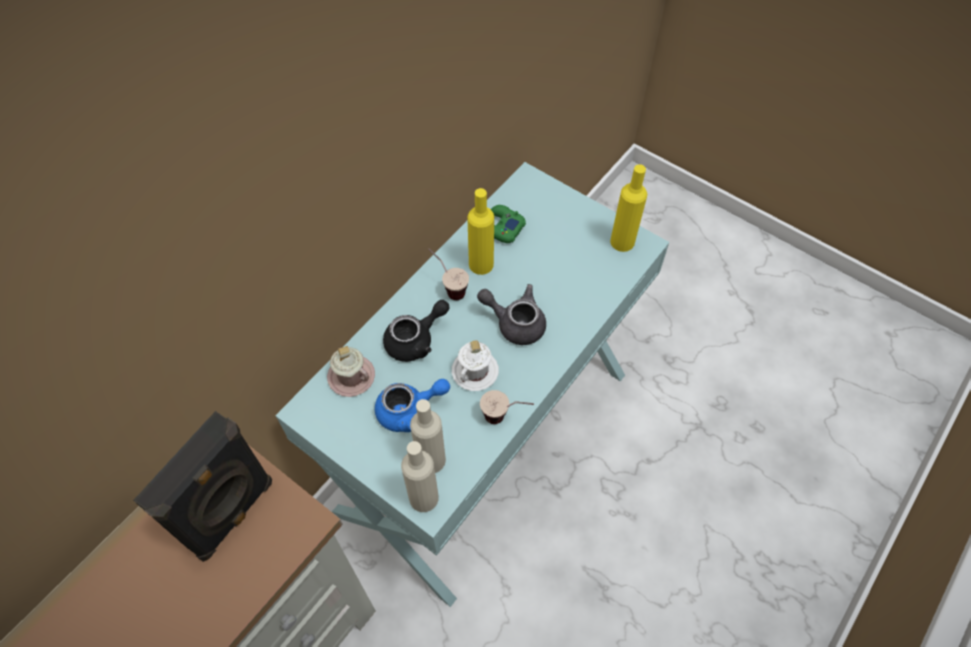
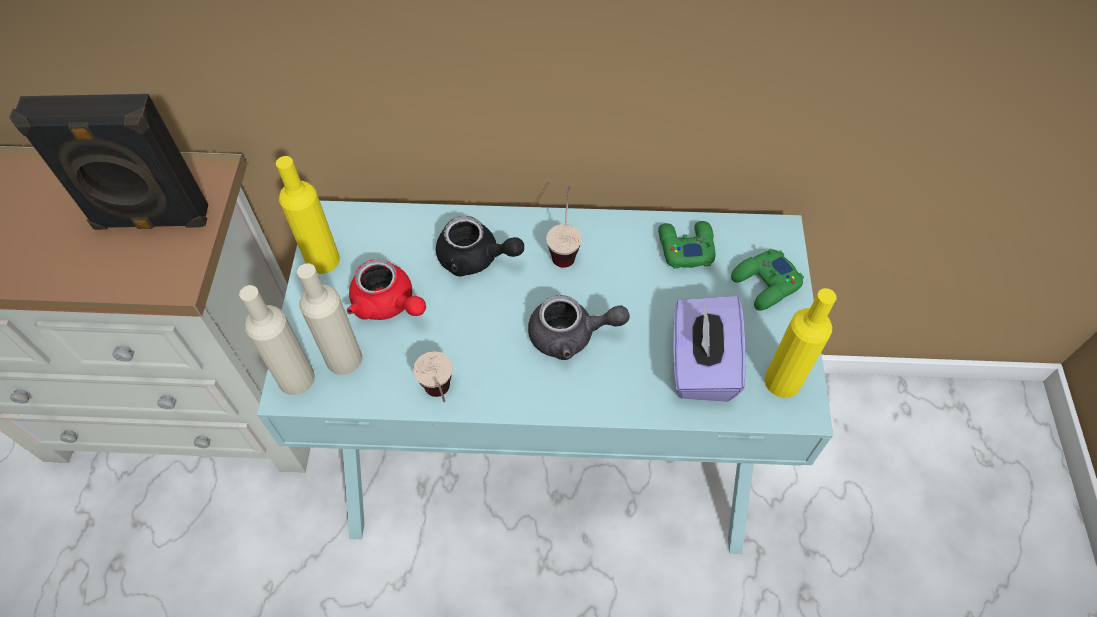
camera: 55 degrees right, 0 degrees up
pink mug [327,346,375,397] -> none
blue teapot [375,379,450,432] -> red teapot [347,259,426,320]
white mug [452,341,499,391] -> none
yellow bottle [467,188,494,275] -> yellow bottle moved to [276,156,340,274]
grey teapot [477,284,546,345] -> grey teapot turned 105 degrees clockwise [528,295,630,360]
none -> purple tissue box [673,296,746,402]
none -> green game controller [731,249,804,311]

